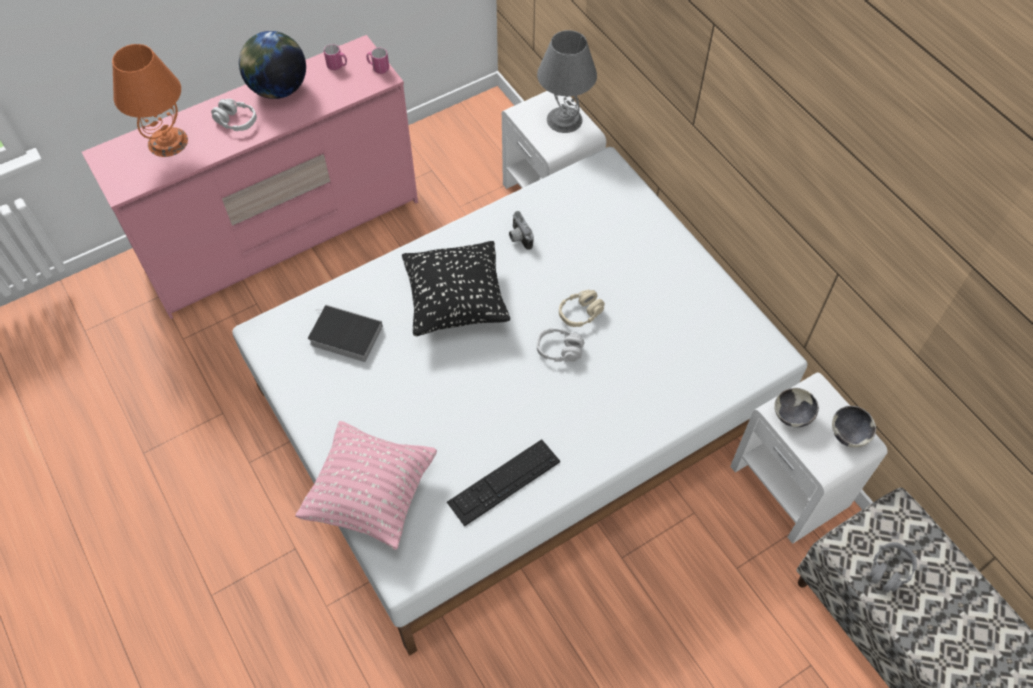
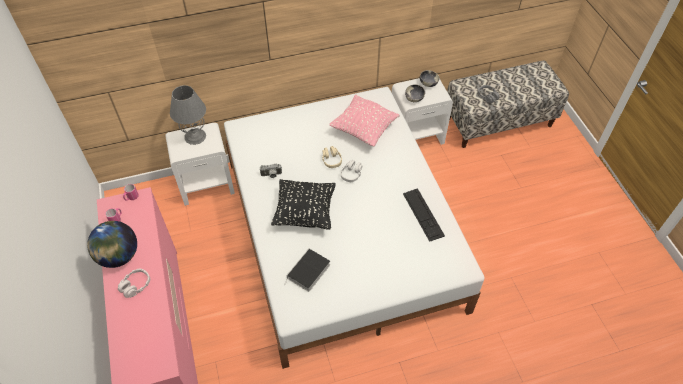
camera: 75 degrees left, 5 degrees down
orange table lamp [112,44,188,157] -> none
pink pillow [295,421,437,549] -> pink pillow moved to [329,95,400,147]

